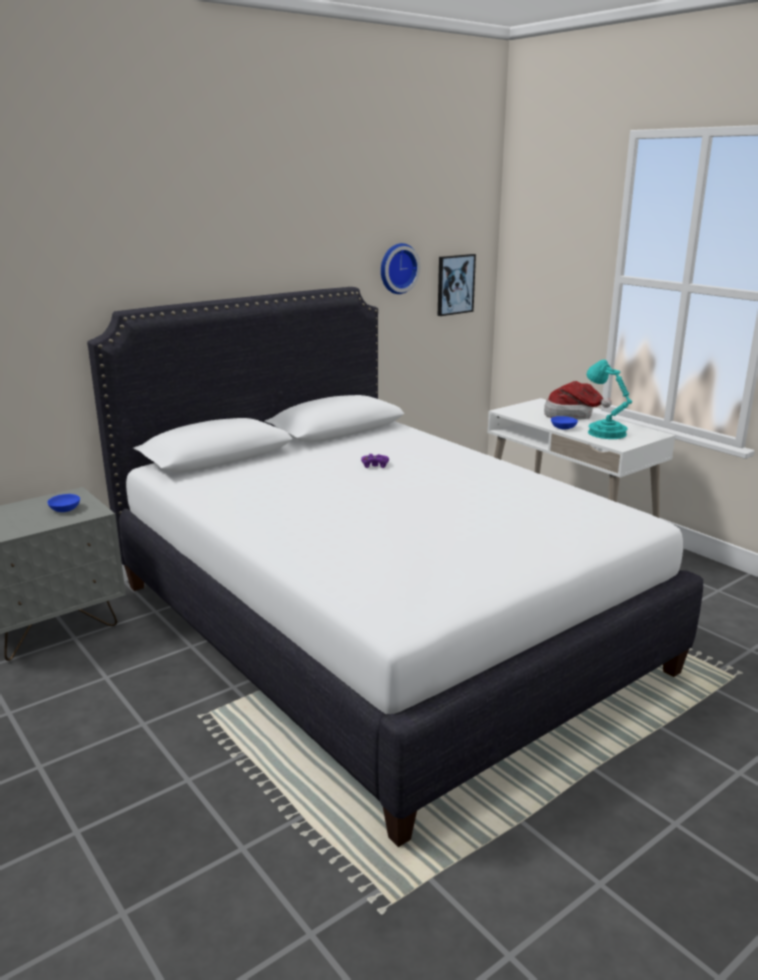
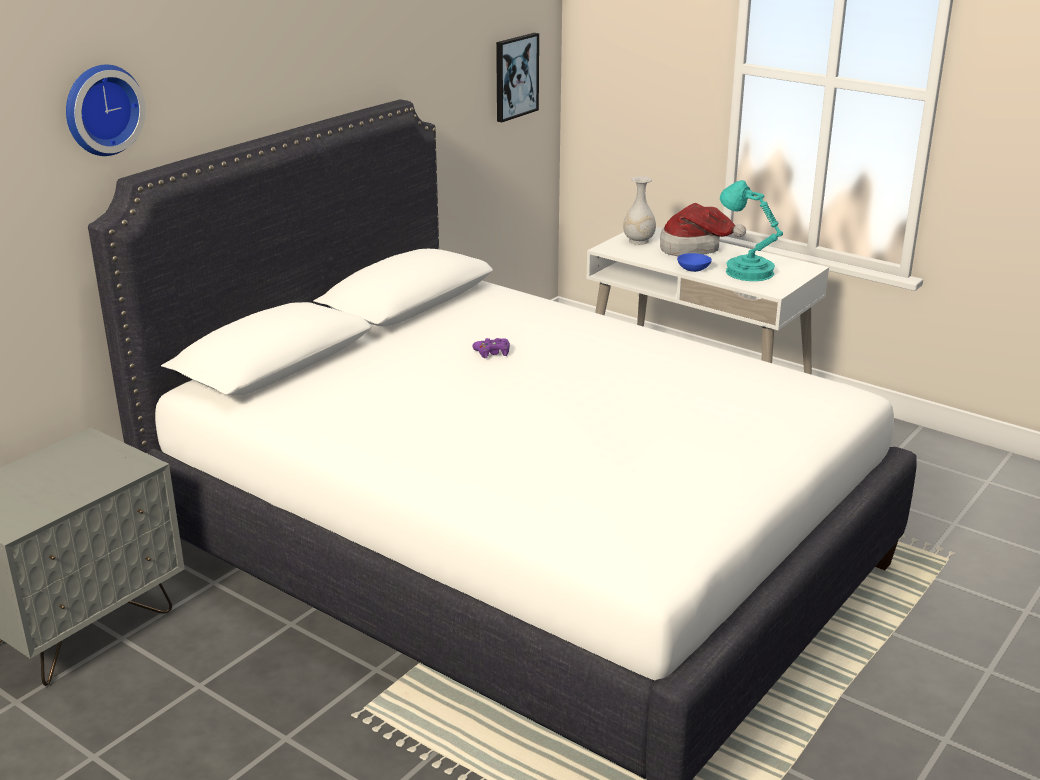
camera: 15 degrees left, 5 degrees up
blue bowl [47,494,80,512] -> none
wall clock [381,243,420,294] -> wall clock moved to [66,64,146,156]
none -> white vase [623,176,656,245]

